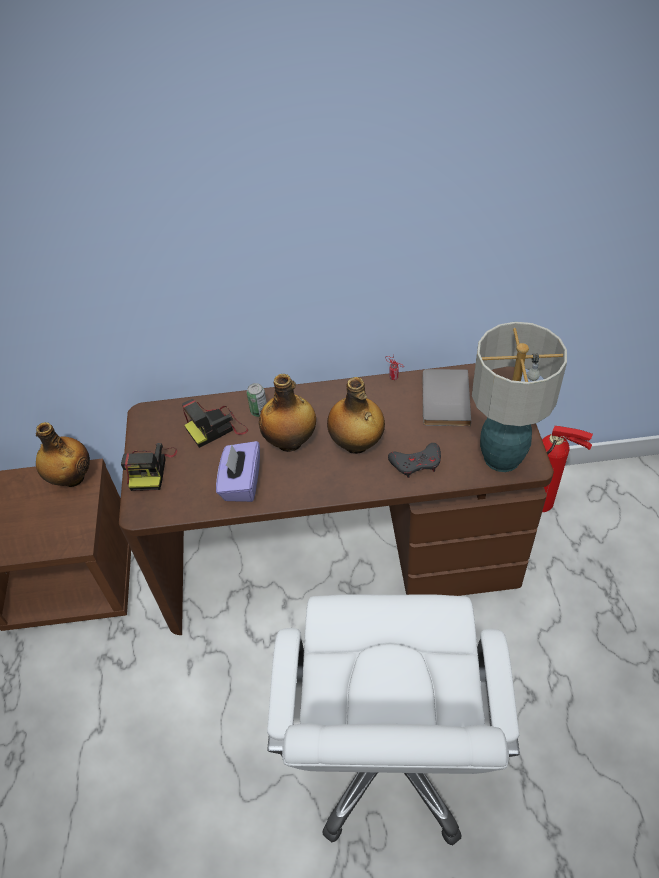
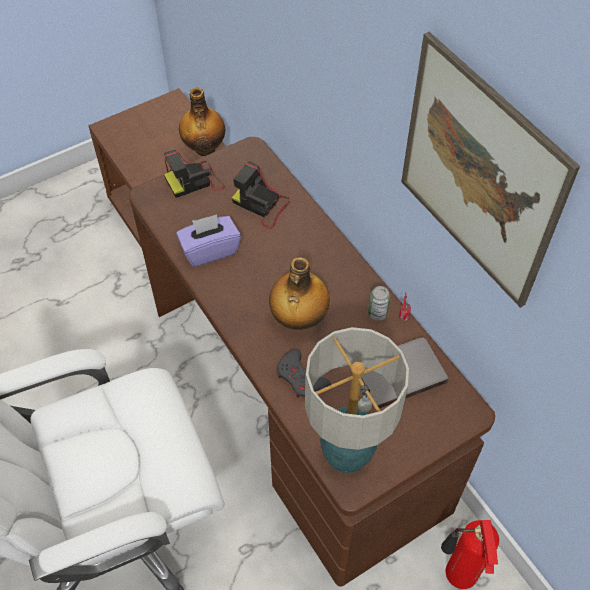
camera: 60 degrees right, 5 degrees up
can [247,383,267,417] -> can moved to [368,286,390,321]
bottle [259,374,316,452] -> none
none -> picture [401,32,580,308]

